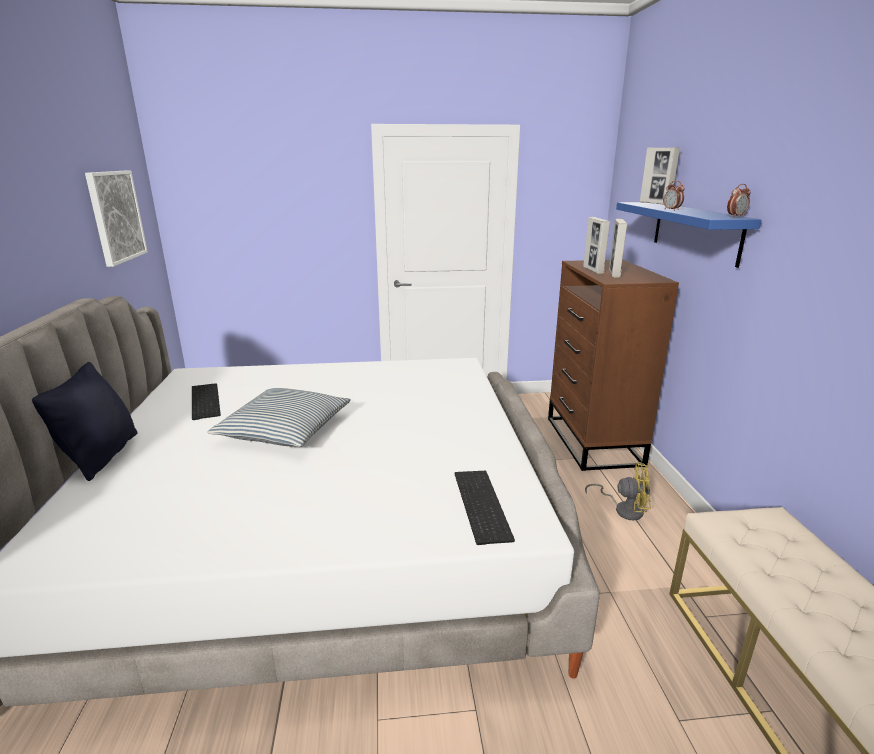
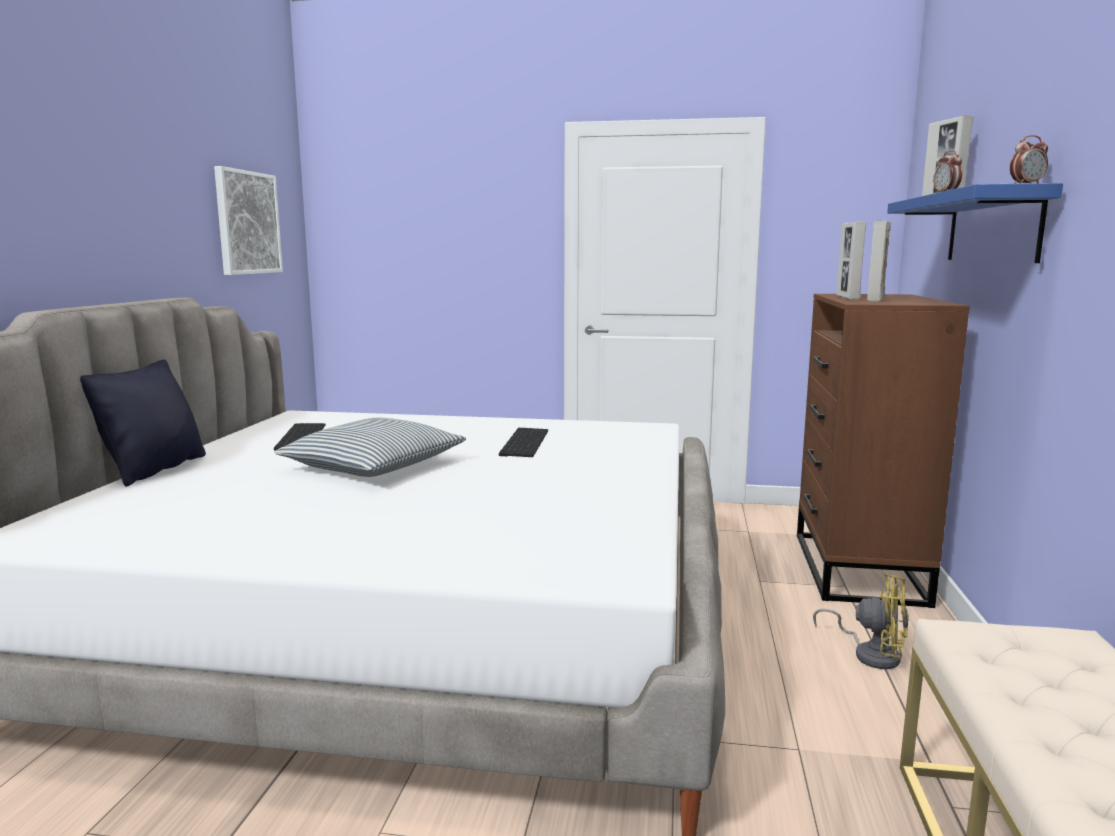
camera: 15 degrees right, 10 degrees down
keyboard [455,471,515,545] -> keyboard moved to [499,428,548,457]

